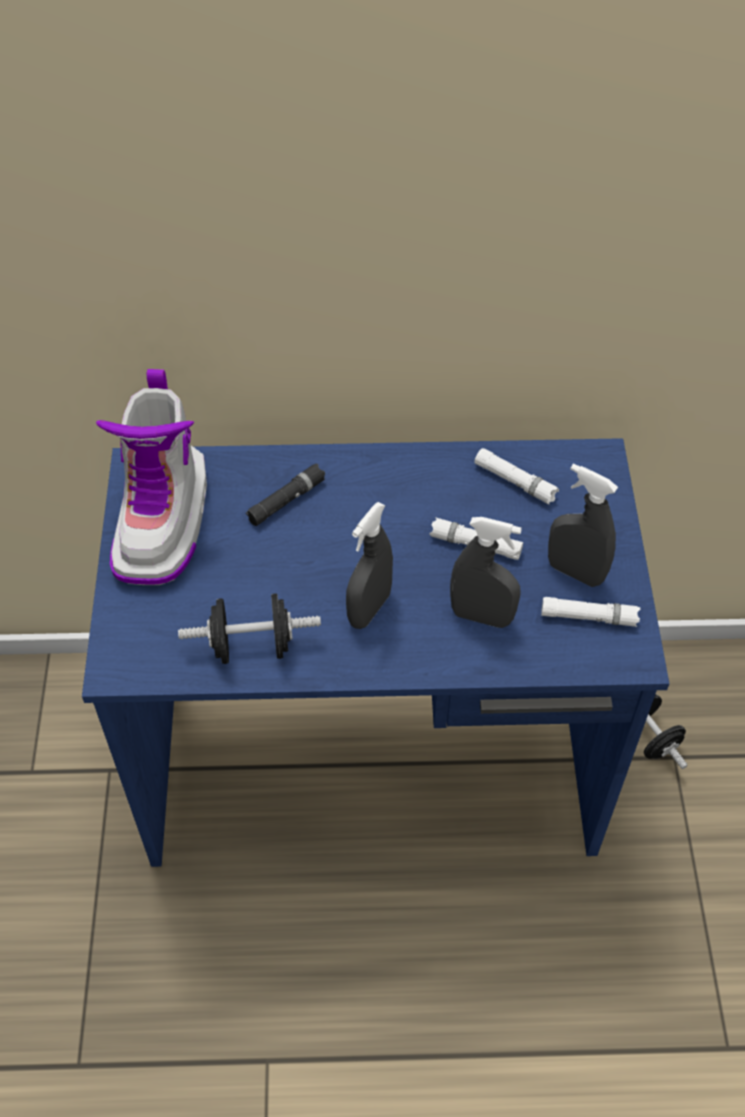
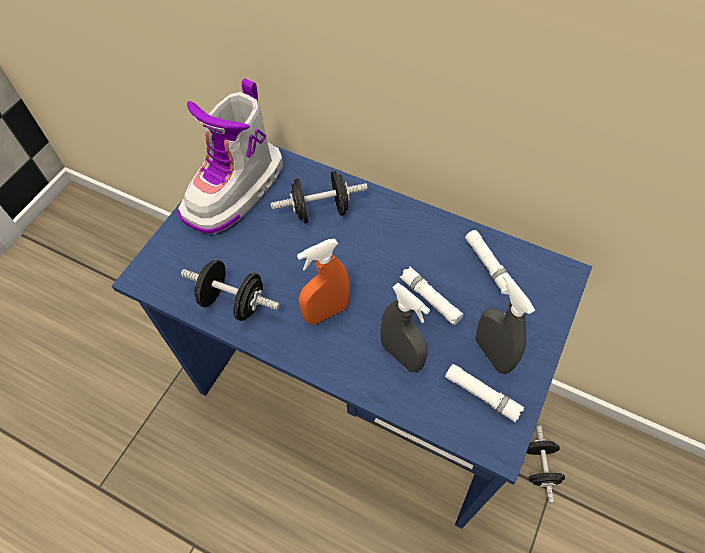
camera: 30 degrees right, 5 degrees up
black flashlight [246,463,325,526] -> black dumbbell [271,171,368,223]
grey spray bottle [346,502,393,629] -> orange spray bottle [297,238,350,325]

